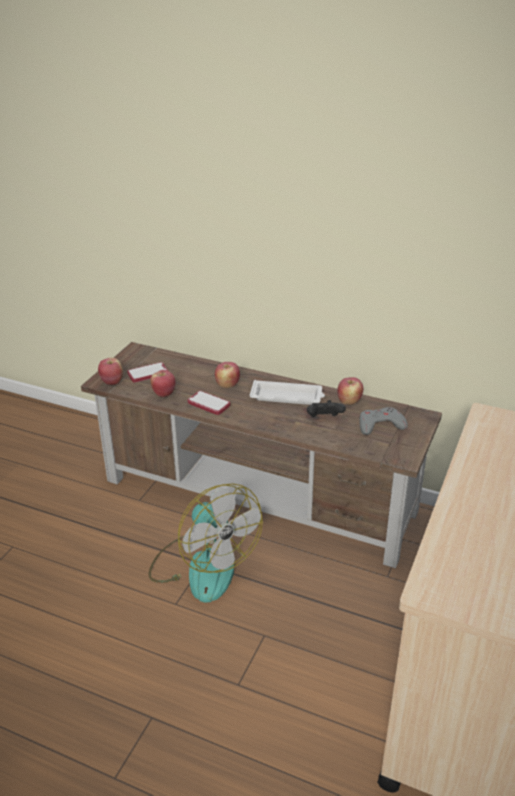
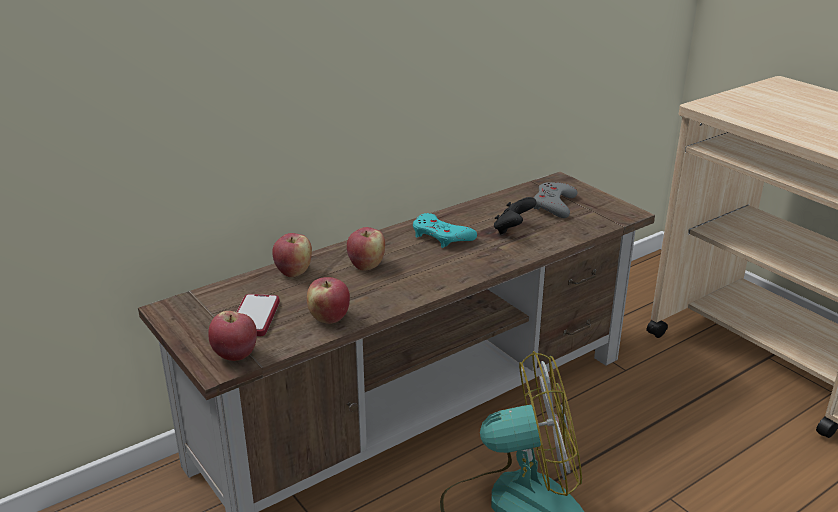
camera: 60 degrees left, 5 degrees down
phone [188,391,230,415] -> none
white tray [249,380,325,405] -> turquoise game controller [413,213,477,248]
apple [337,377,363,405] -> apple moved to [272,233,312,278]

